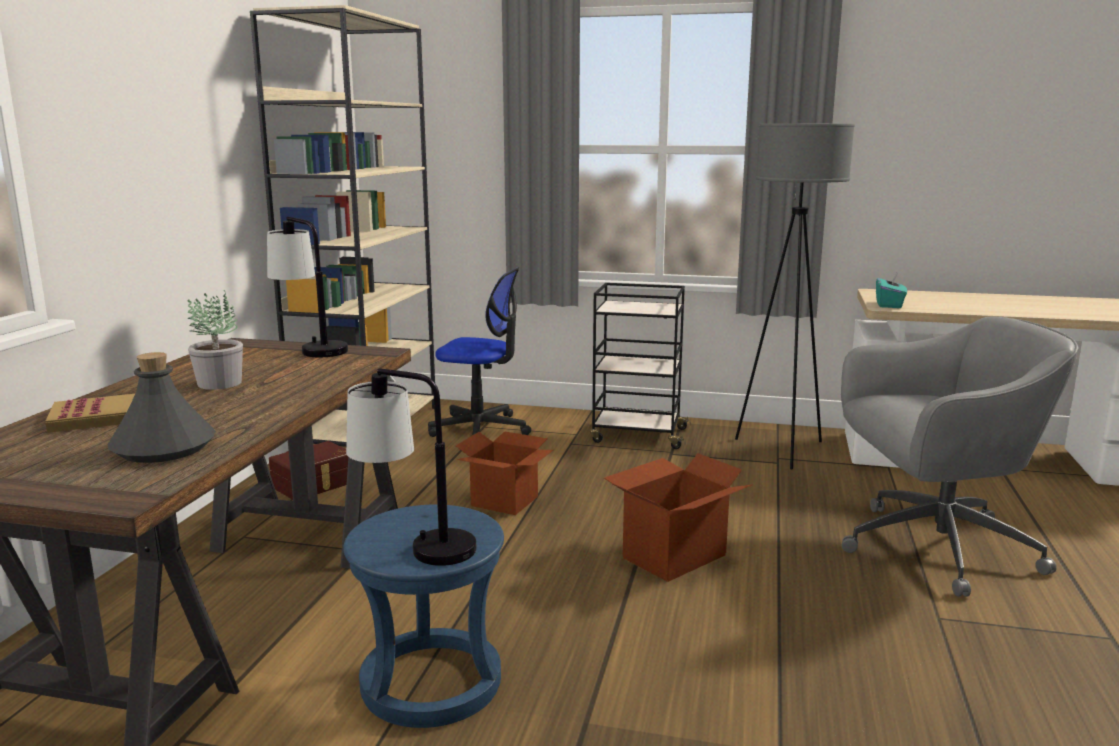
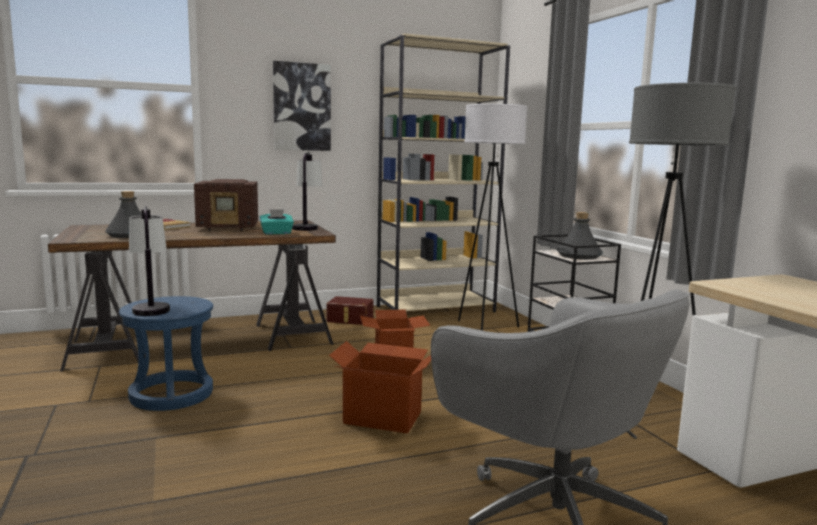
camera: 55 degrees right, 5 degrees down
potted plant [187,290,243,390] -> radio [194,179,258,231]
office chair [428,267,531,437] -> white floor lamp [458,104,527,331]
turquoise tissue box [876,273,907,308] -> turquoise tissue box moved to [260,209,294,235]
none -> picture [273,61,331,151]
none -> grey bottle [557,212,603,259]

